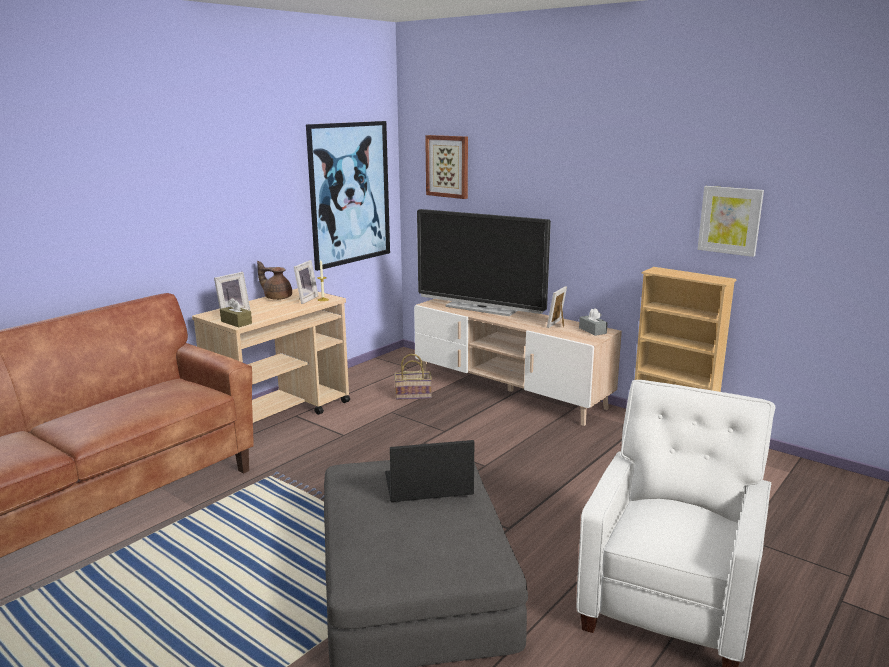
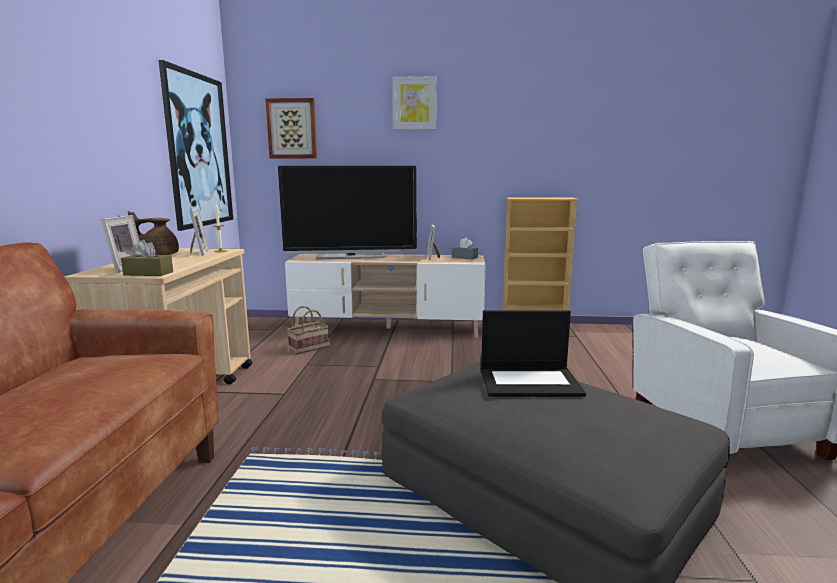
camera: 35 degrees left, 5 degrees down
laptop [385,440,474,502] -> laptop turned 135 degrees counterclockwise [481,310,586,397]
picture [697,186,764,257] -> picture moved to [393,76,437,130]

